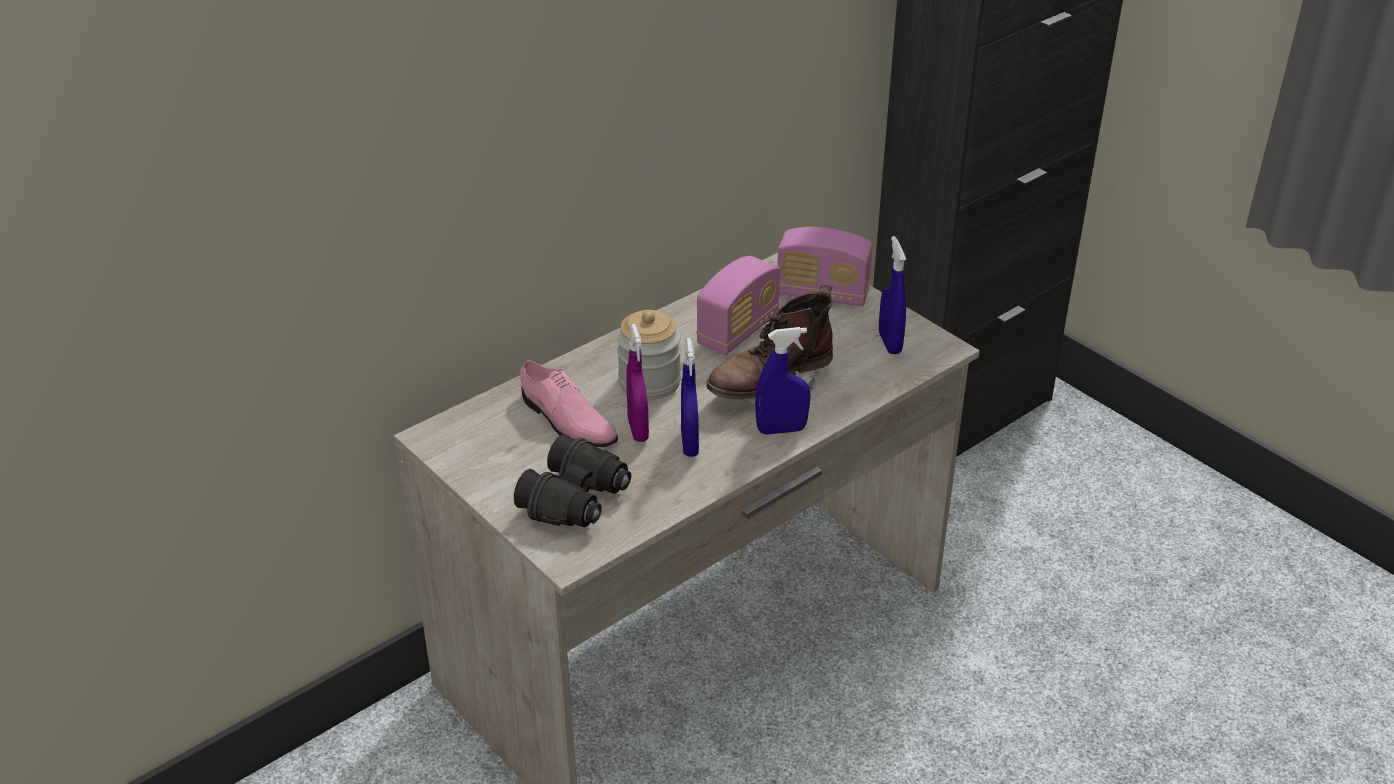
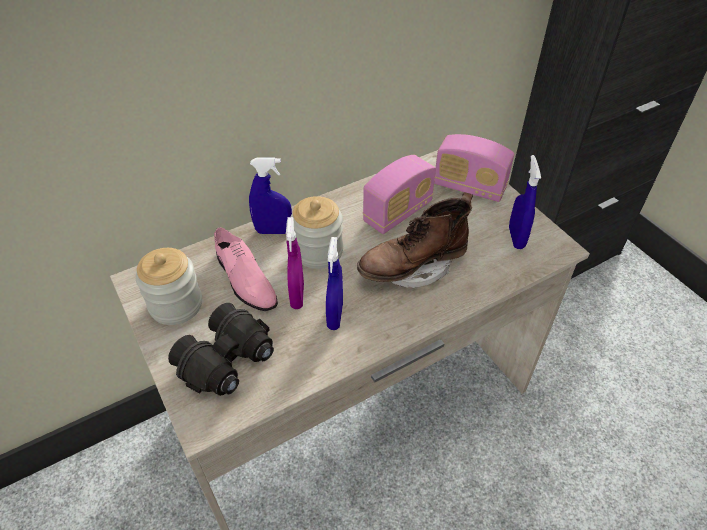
camera: 10 degrees right, 10 degrees up
blue spray bottle [755,327,811,435] -> blue spray bottle moved to [249,157,292,234]
none -> jar [136,248,202,325]

